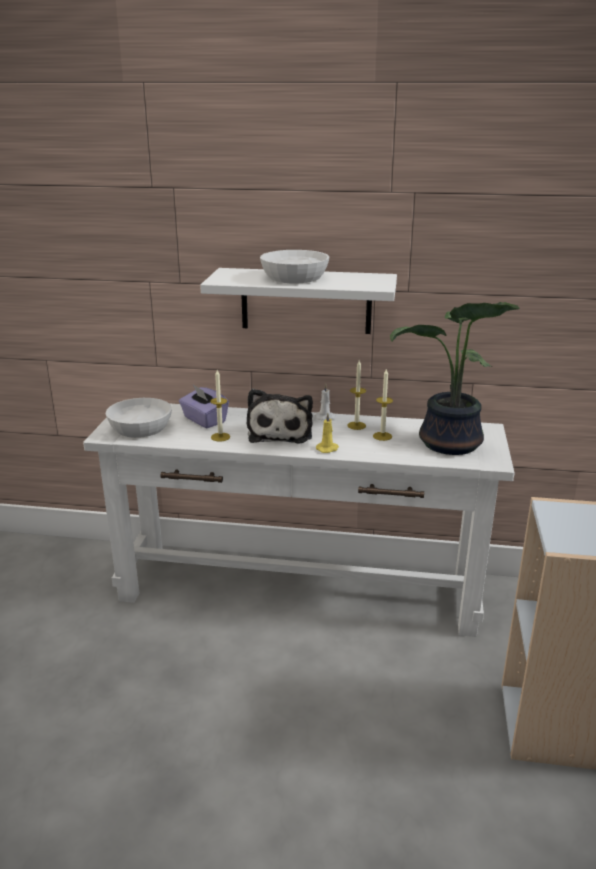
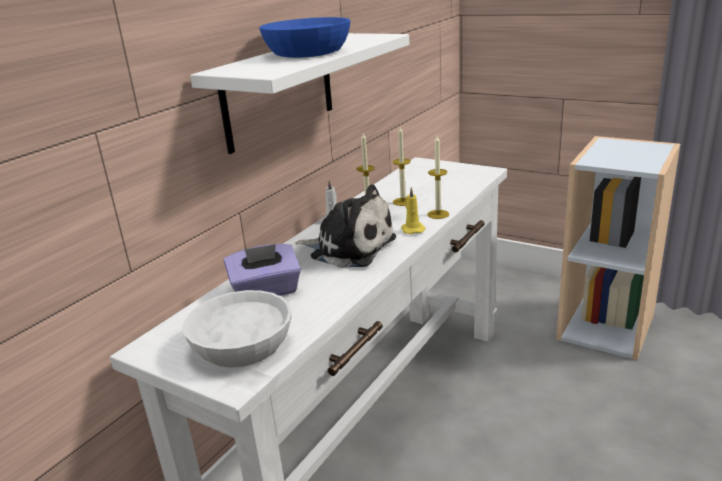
camera: 65 degrees left, 0 degrees up
candle [210,370,230,441] -> candle moved to [427,136,449,219]
white bowl [260,250,329,284] -> blue bowl [259,17,350,58]
potted plant [390,302,520,455] -> none

